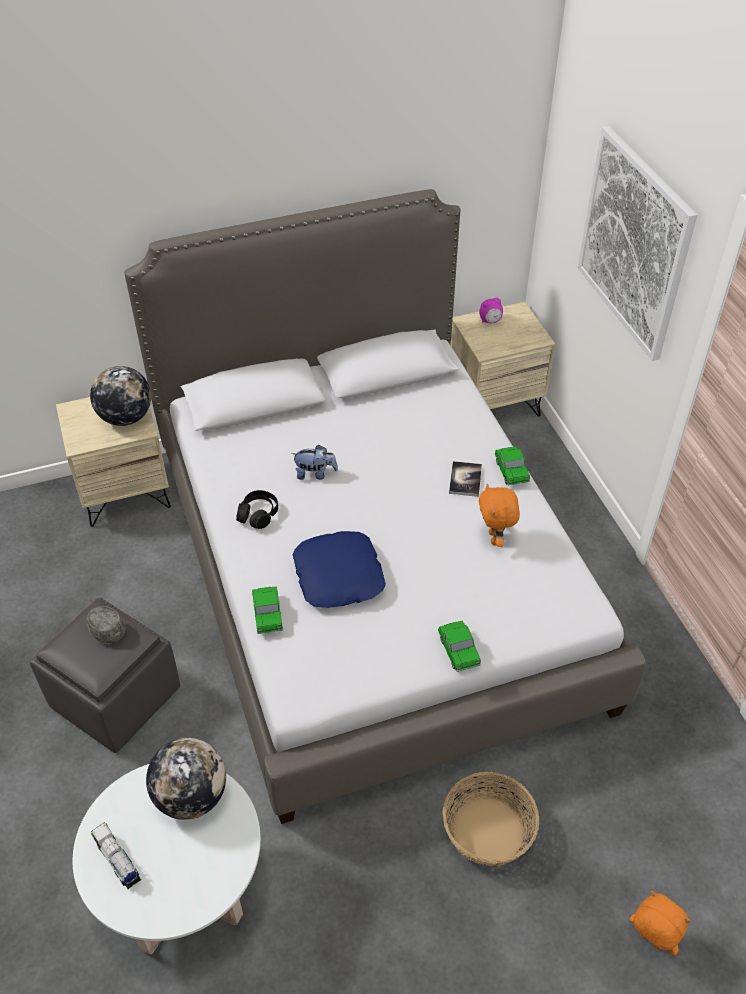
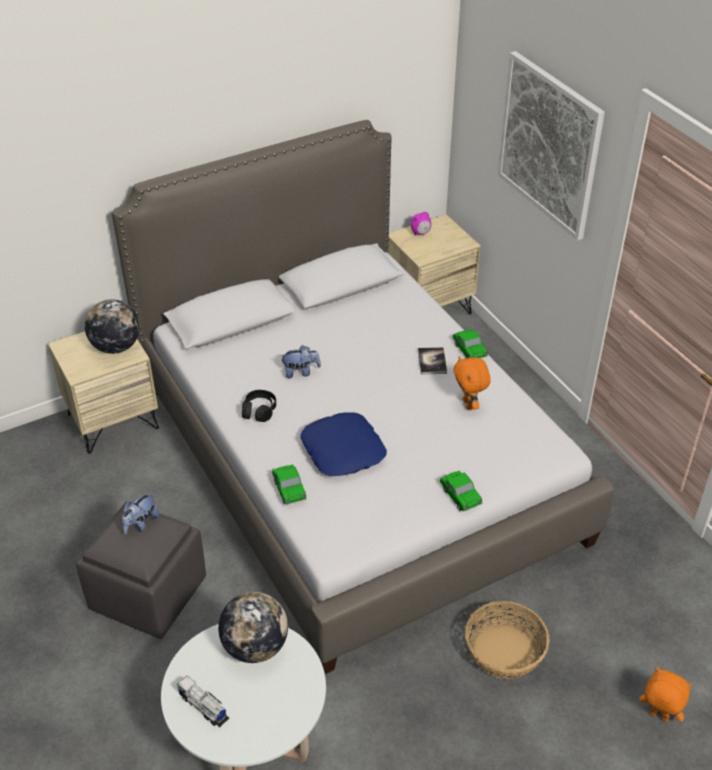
camera: 10 degrees left, 5 degrees down
grey cap [86,606,126,644] -> plush toy [122,492,159,535]

